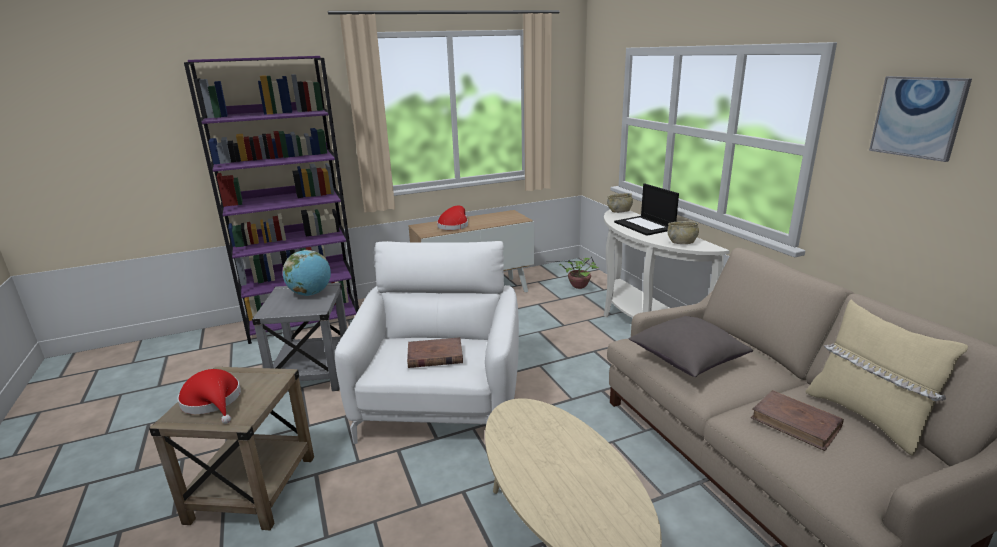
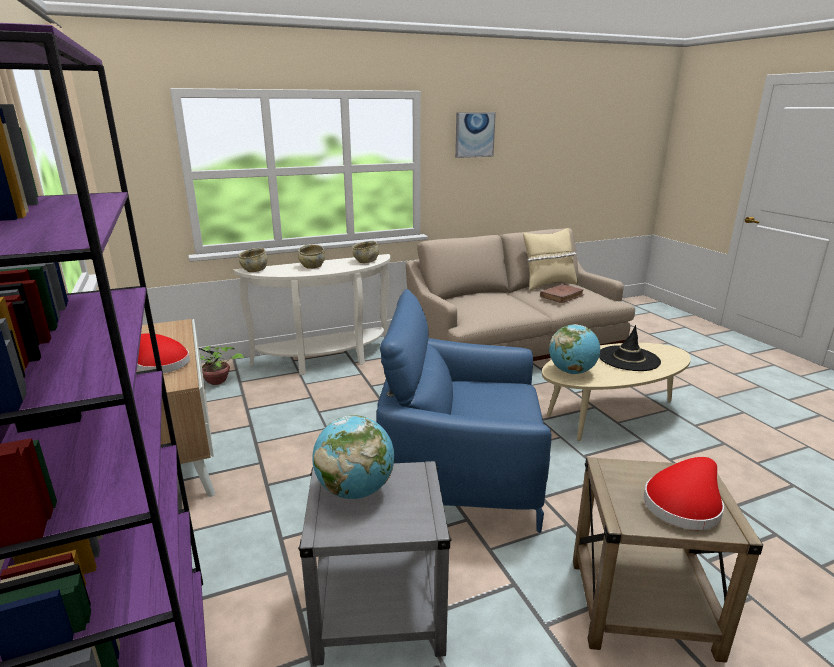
camera: 90 degrees left, 0 degrees up
white armchair [335,241,519,444] -> blue armchair [377,289,552,533]
brown book [407,337,463,368] -> none
laptop [614,184,679,236] -> beige bowl [298,244,325,269]
grey pillow [629,316,753,377] -> none
none -> globe [549,324,600,374]
none -> black hat [599,325,661,371]

